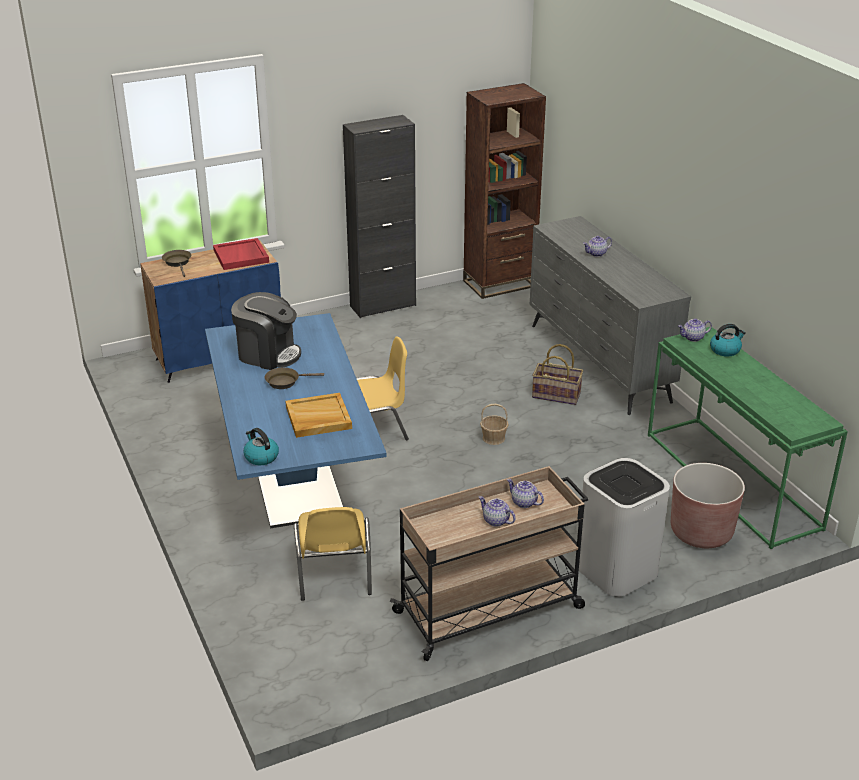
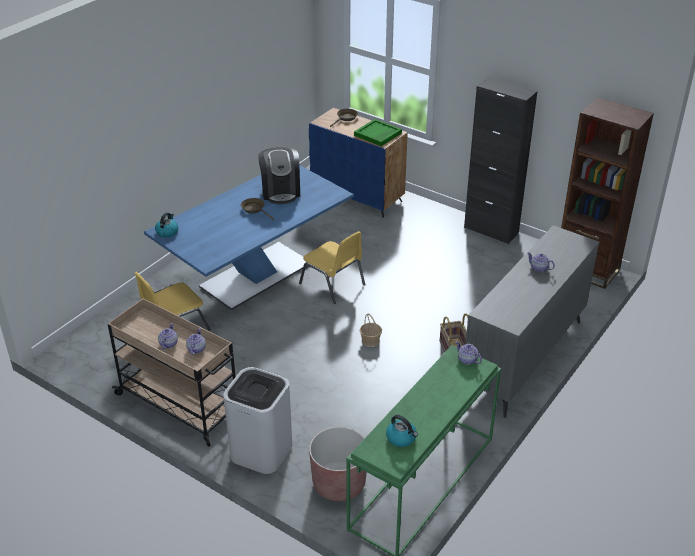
camera: 60 degrees right, 5 degrees up
red tray [213,238,269,270] -> green tray [354,119,402,146]
beige tray [286,393,352,438] -> none
kettle [710,324,746,356] -> kettle moved to [386,415,418,447]

